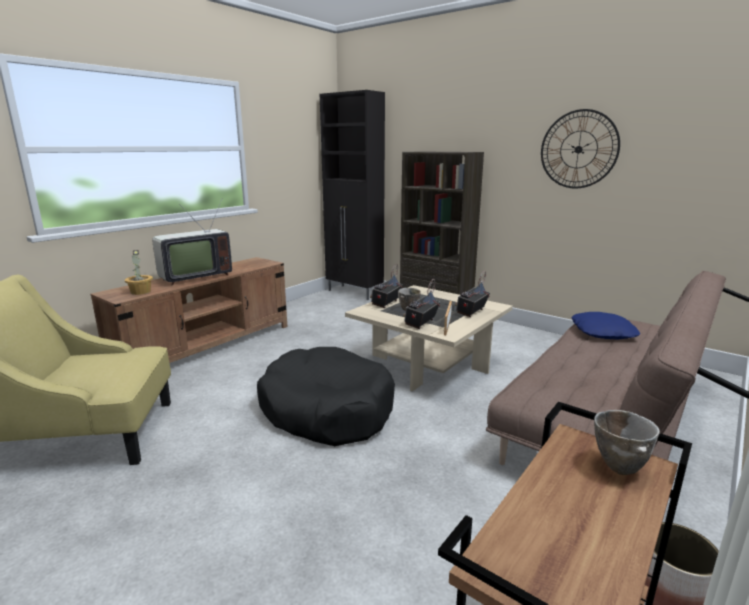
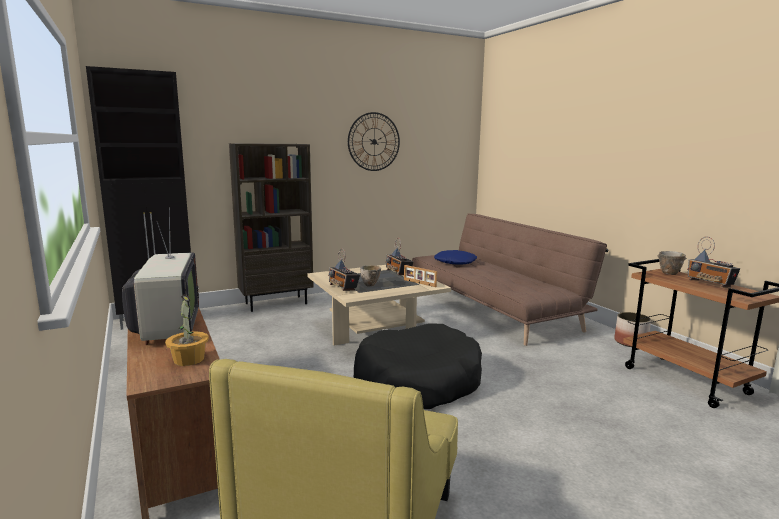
camera: 65 degrees left, 5 degrees down
radio [403,279,440,329] -> radio moved to [687,237,740,288]

